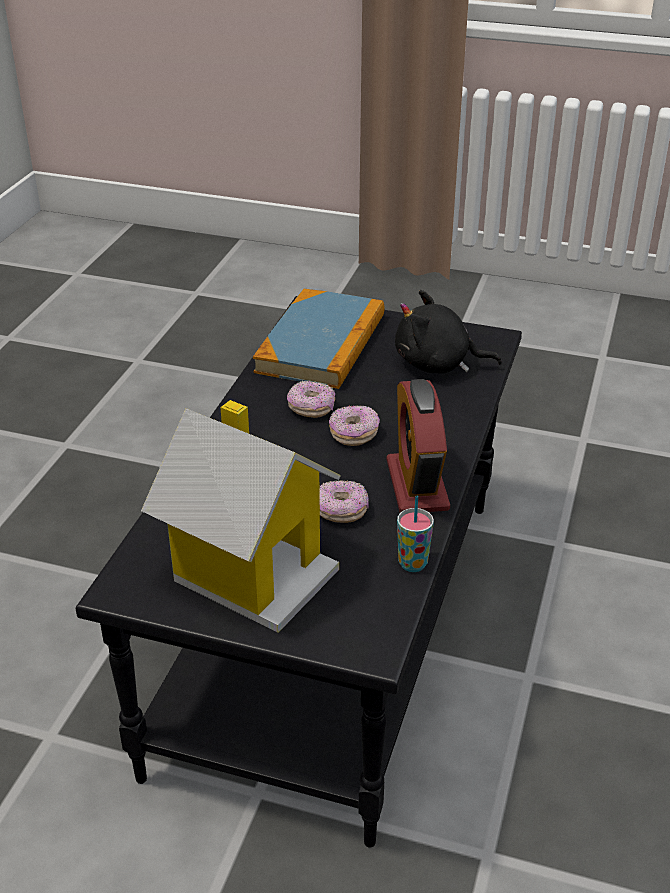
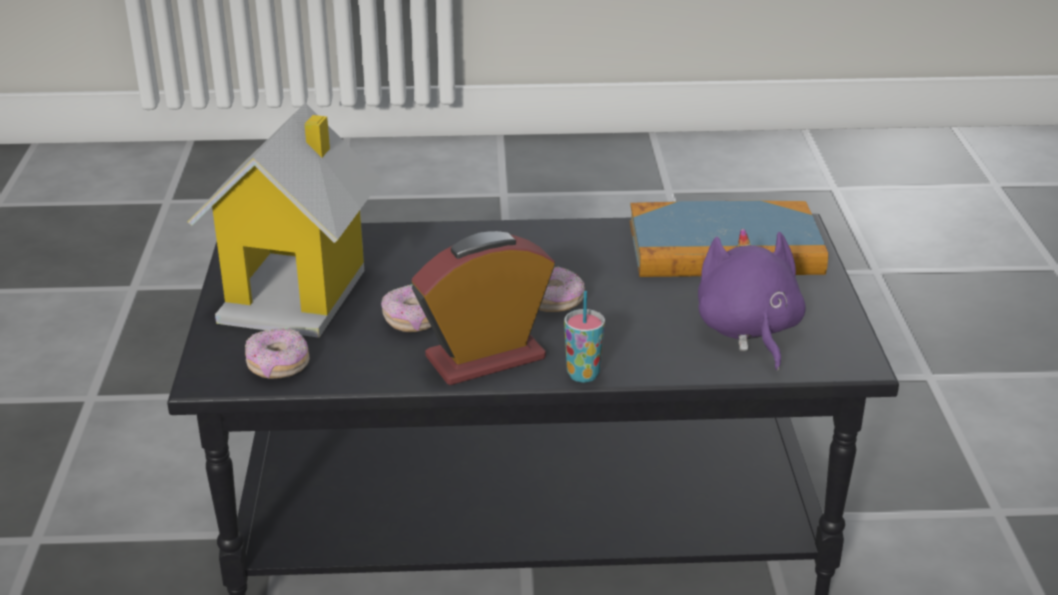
camera: 70 degrees right, 5 degrees down
donut [287,381,335,418] -> donut moved to [245,328,310,378]
black plush toy [395,290,502,373] -> purple plush toy [698,228,806,371]
cup [397,496,434,572] -> cup moved to [564,291,605,383]

